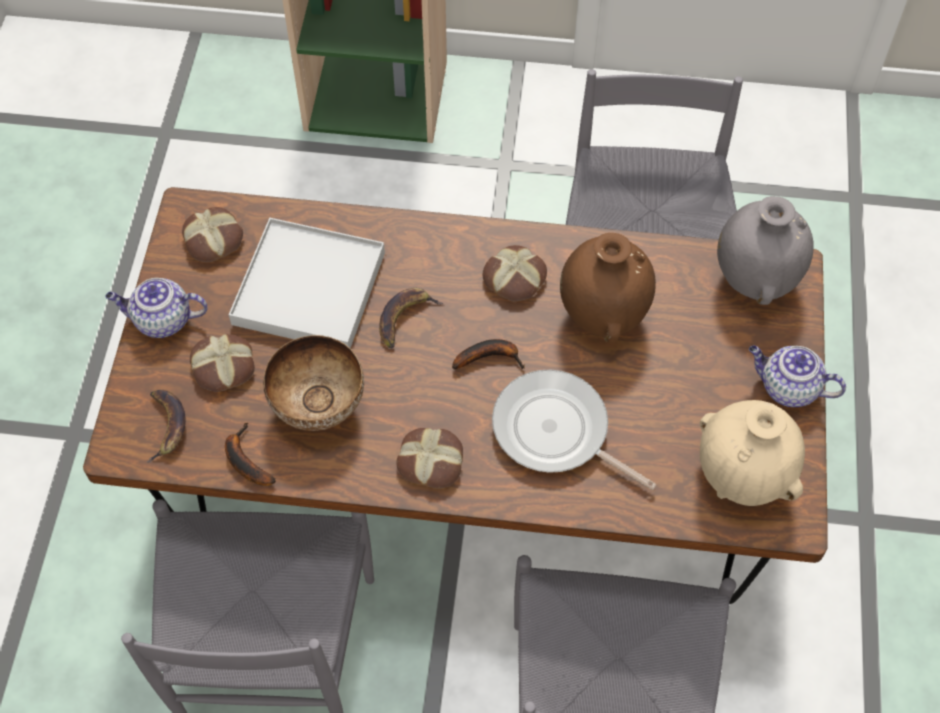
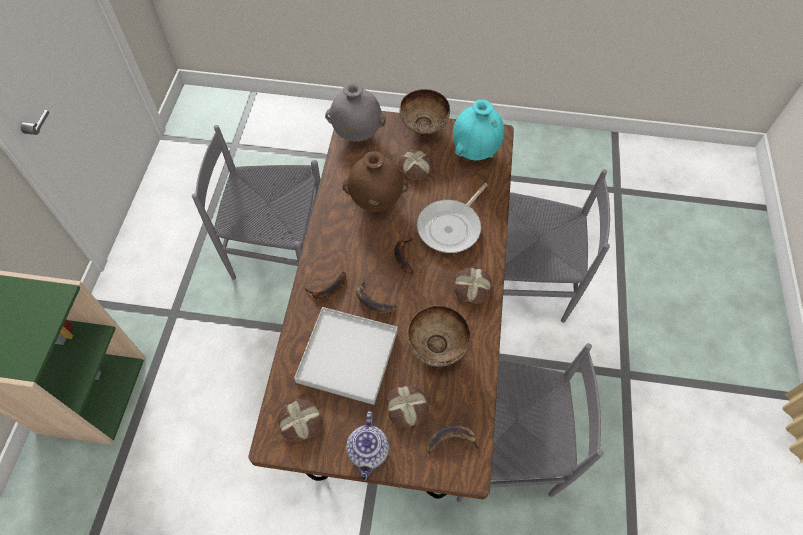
camera: 90 degrees left, 0 degrees up
banana [225,422,276,486] -> banana moved to [305,272,346,299]
bread [483,245,547,302] -> bread moved to [398,149,433,180]
beige vase [700,400,805,506] -> turquoise vase [453,100,505,160]
teapot [749,346,846,407] -> bowl [399,89,450,136]

